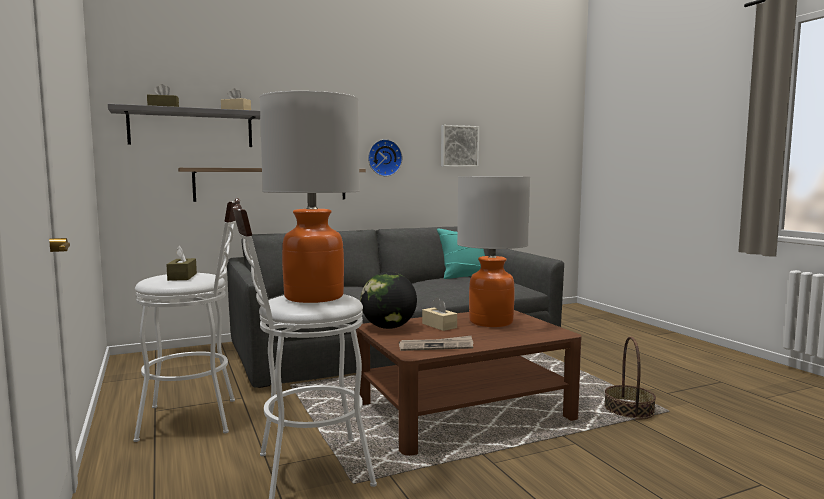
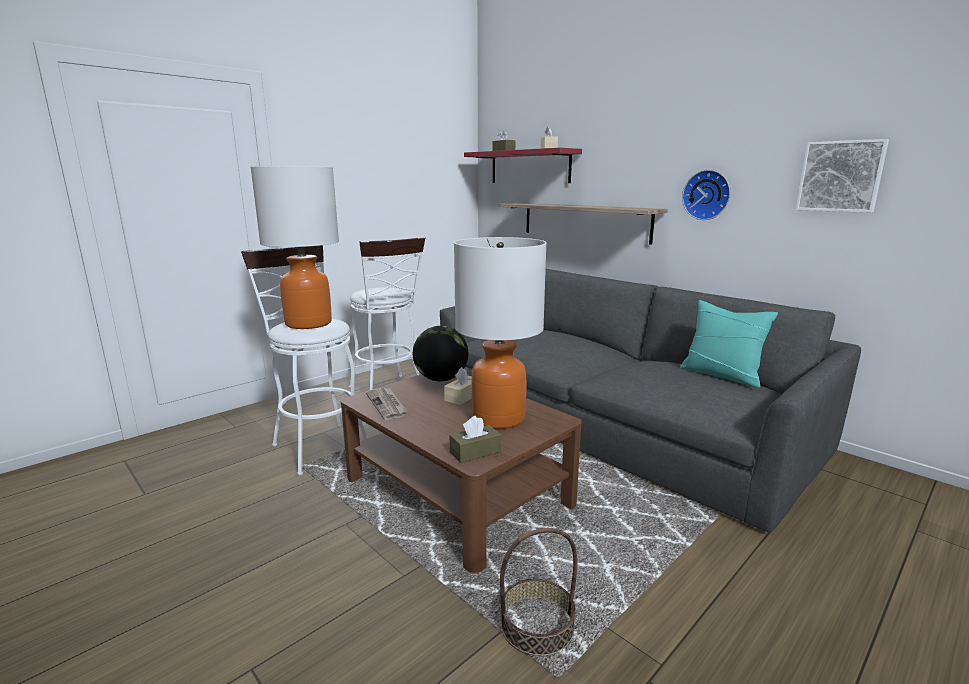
camera: 70 degrees right, 10 degrees up
grey shelf [108,104,260,147] -> red shelf [464,148,582,183]
brown tissue box [166,246,197,281] -> brown tissue box moved to [449,416,501,463]

